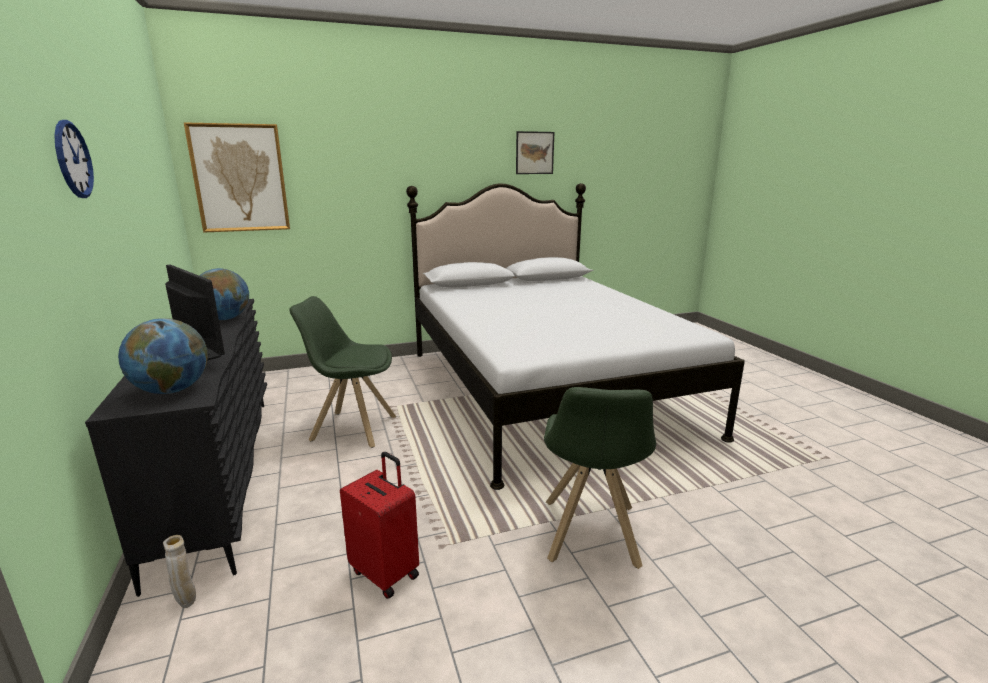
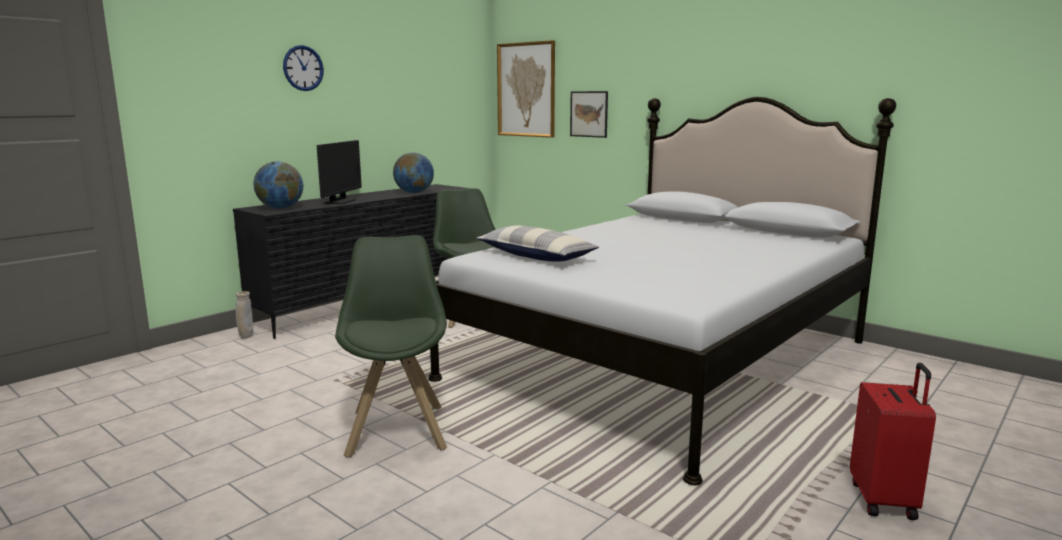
camera: 60 degrees right, 5 degrees down
red suitcase [340,452,419,599] -> red suitcase moved to [850,363,936,520]
picture [516,131,554,174] -> picture moved to [570,91,608,138]
green chair [544,387,656,569] -> green chair turned 105 degrees clockwise [335,235,447,458]
none -> pillow [477,225,599,262]

